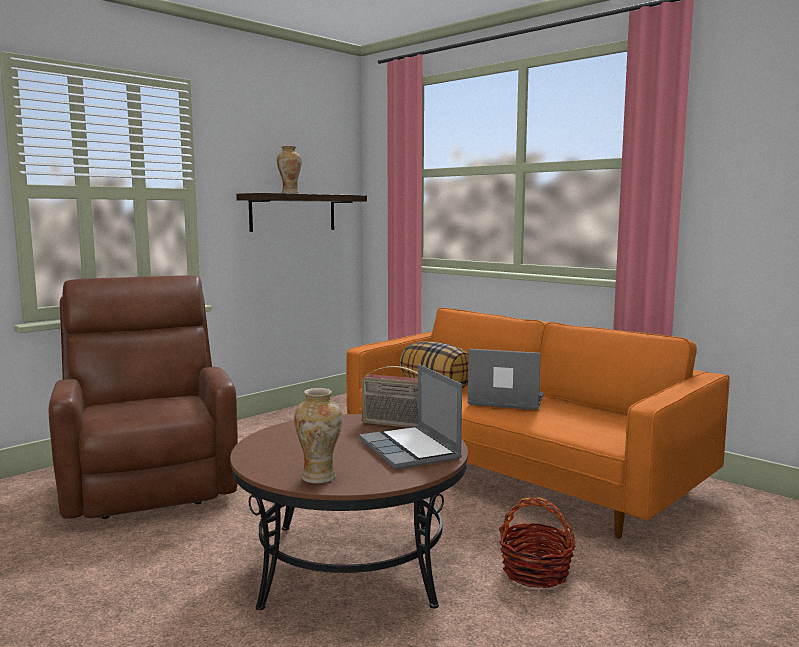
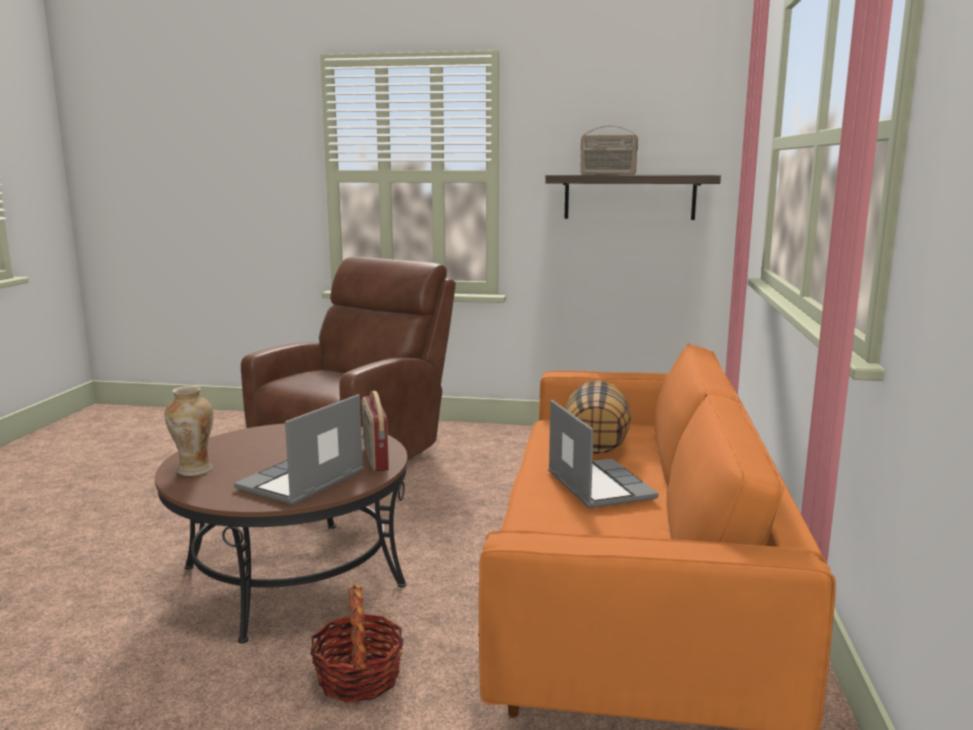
camera: 55 degrees right, 5 degrees up
vase [277,146,302,194] -> radio [580,126,638,175]

